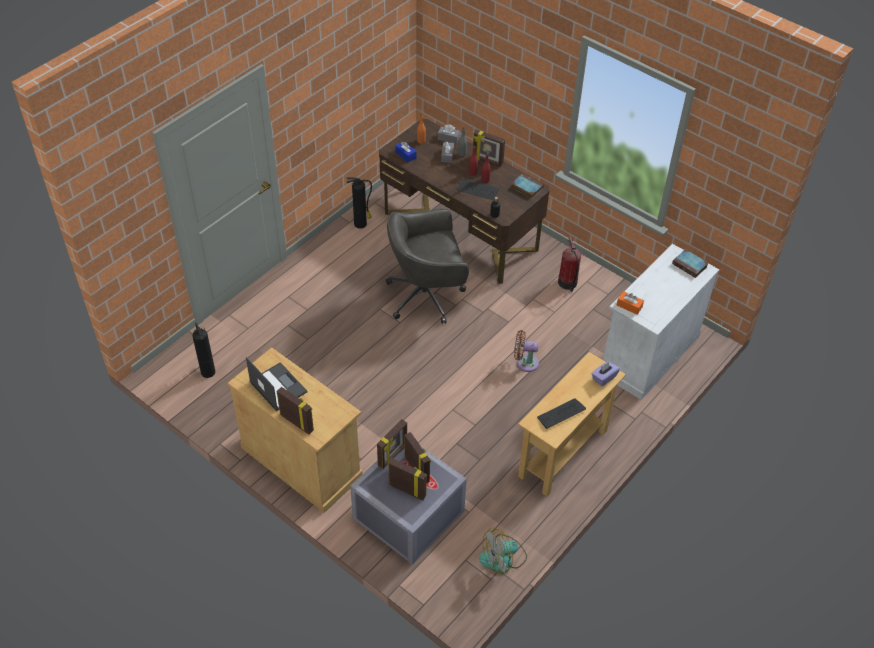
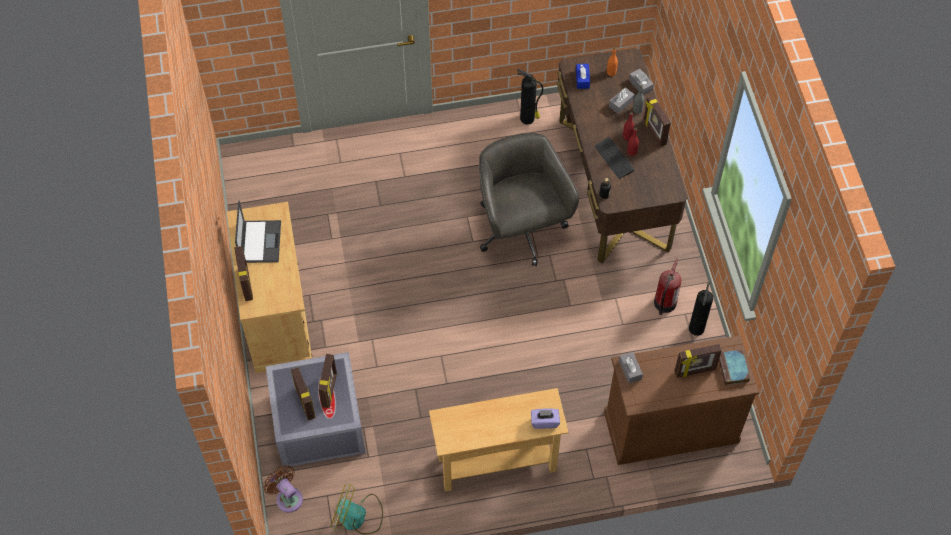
camera: 40 degrees right, 10 degrees up
fire extinguisher [192,323,215,378] -> fire extinguisher moved to [689,283,713,336]
picture frame [377,419,407,469] -> picture frame moved to [674,344,722,378]
grey office chair [386,208,469,324] -> grey office chair turned 45 degrees clockwise [479,133,579,266]
book [511,173,544,199] -> none
brown fan [514,330,539,372] -> brown fan moved to [263,465,303,513]
keyboard [537,398,586,429] -> none
white cabinet [603,244,719,400] -> brown cabinet [604,335,759,465]
orange tissue box [617,291,644,315] -> grey tissue box [619,352,643,383]

